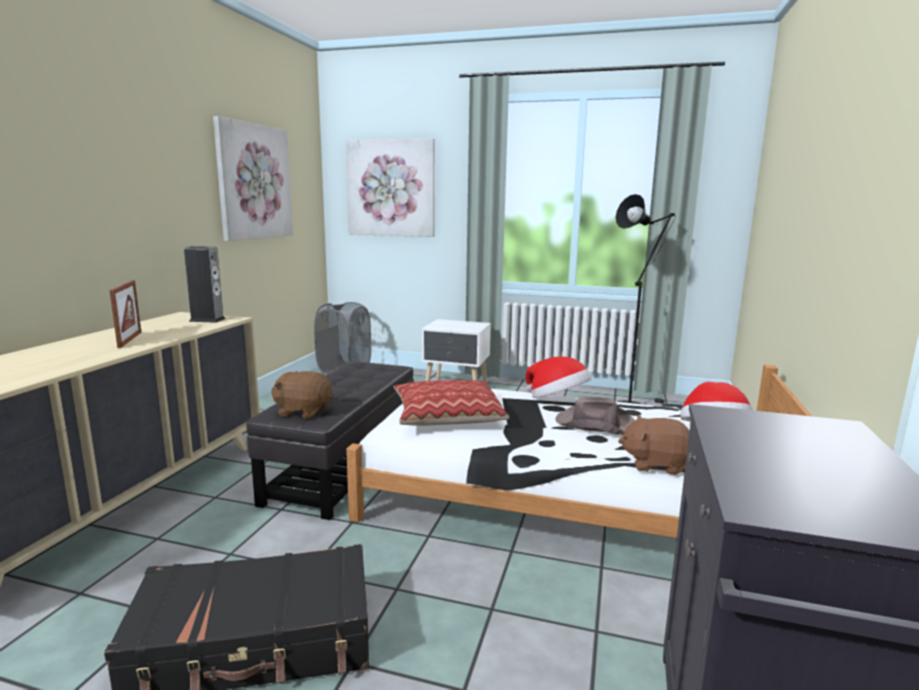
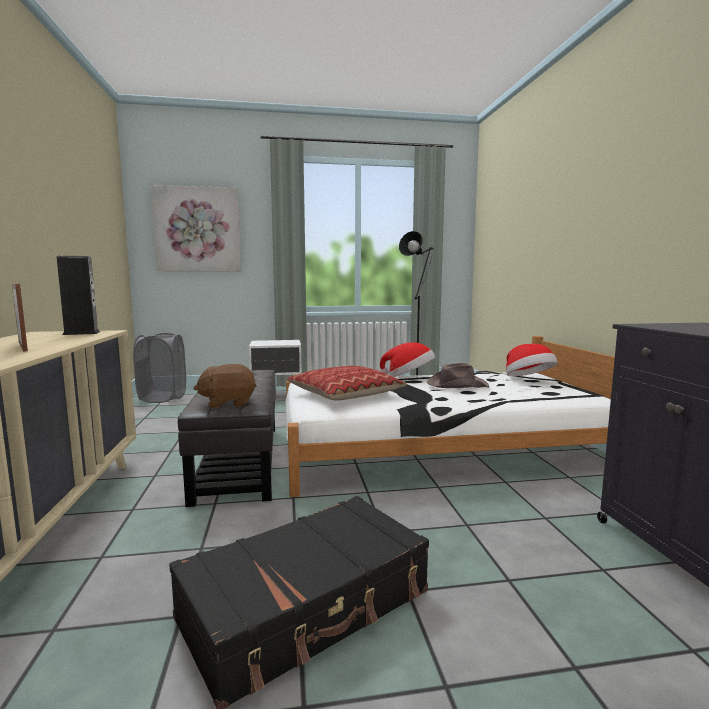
camera: 25 degrees left, 5 degrees down
picture [213,116,293,241] -> none
brown plush toy [618,415,690,475] -> none

